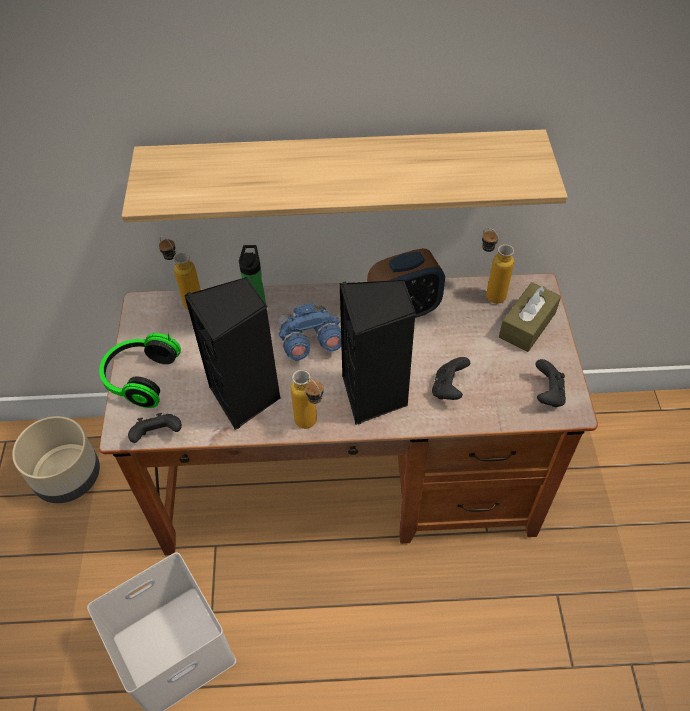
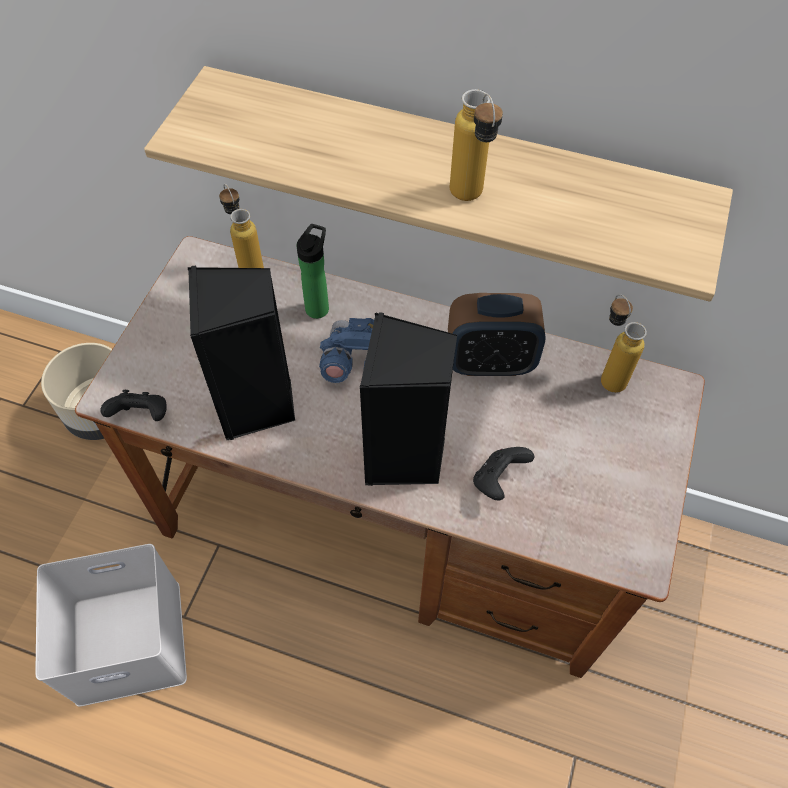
camera: 20 degrees right, 5 degrees up
headphones [99,332,181,408] -> none
bottle [290,370,324,429] -> bottle moved to [450,89,503,201]
brown tissue box [499,282,561,352] -> none
black game controller [535,359,566,407] -> none

